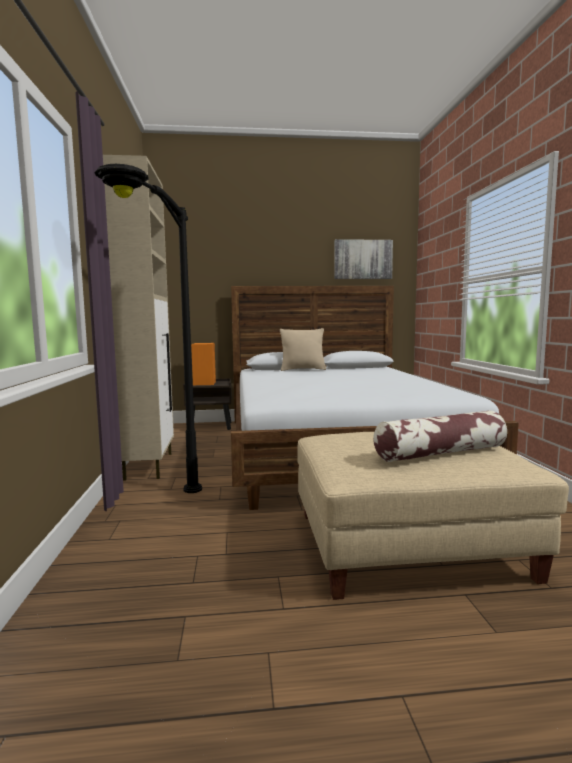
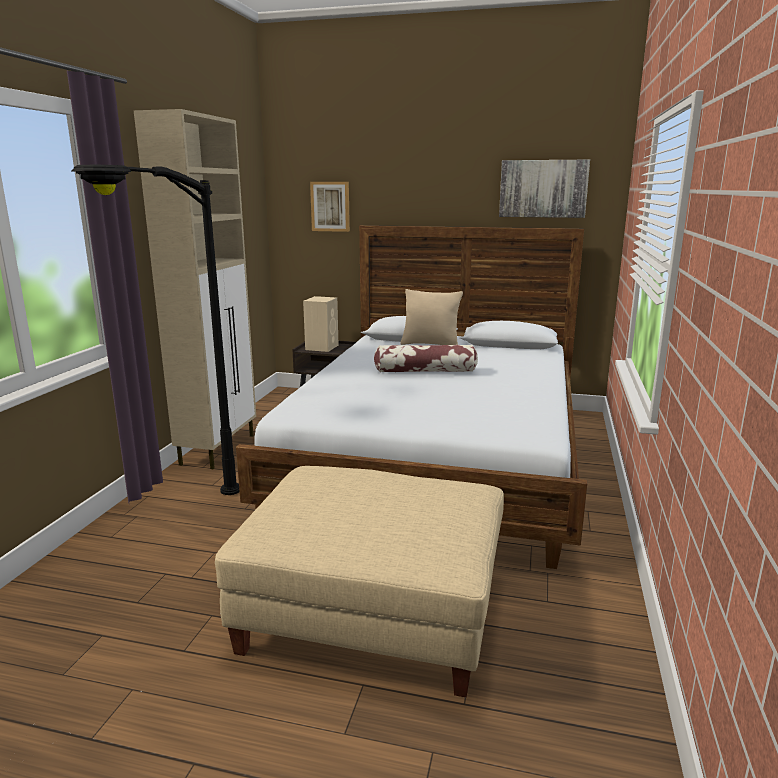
camera: 20 degrees right, 10 degrees up
orange speaker [191,343,216,385] -> beige speaker [303,296,338,352]
pillow [373,410,507,462] -> pillow moved to [374,345,478,372]
none -> picture [310,182,350,232]

